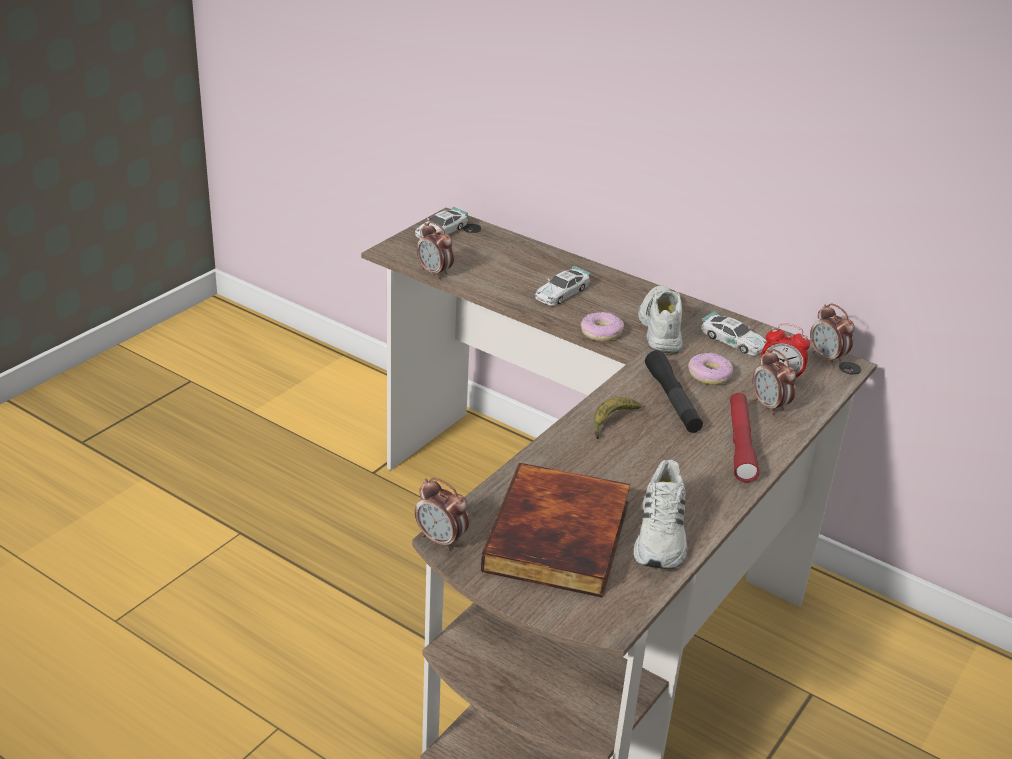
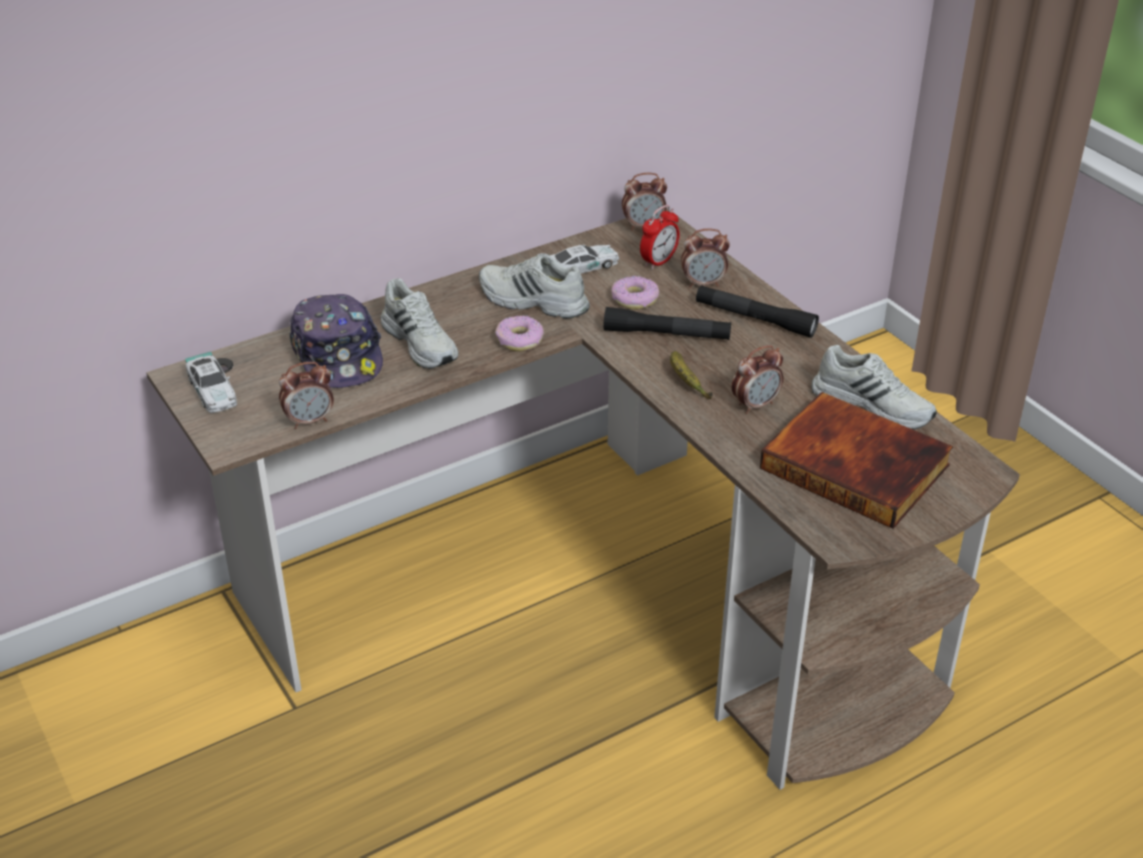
camera: 65 degrees left, 5 degrees up
alarm clock [415,478,469,551] -> alarm clock moved to [732,345,783,414]
toy car [535,266,591,306] -> white shoe [381,278,458,369]
red flashlight [730,393,759,482] -> black flashlight [696,285,819,338]
none -> cap [289,294,383,388]

